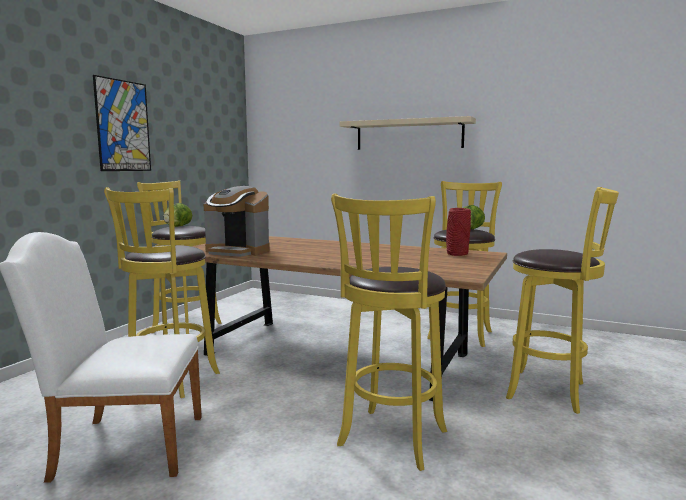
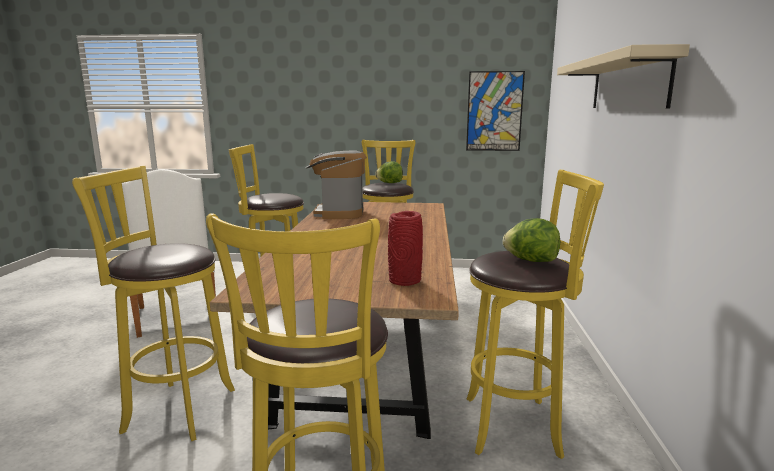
camera: 70 degrees right, 5 degrees up
picture [93,75,151,171] -> picture moved to [466,71,525,151]

